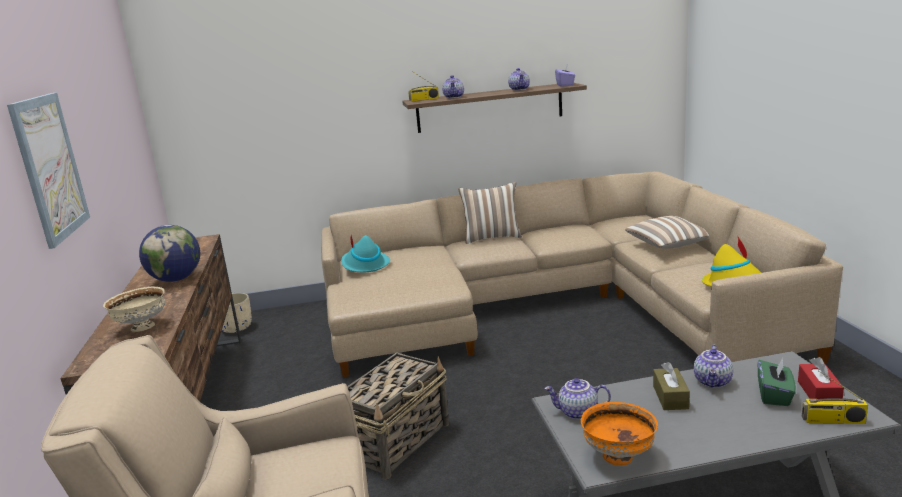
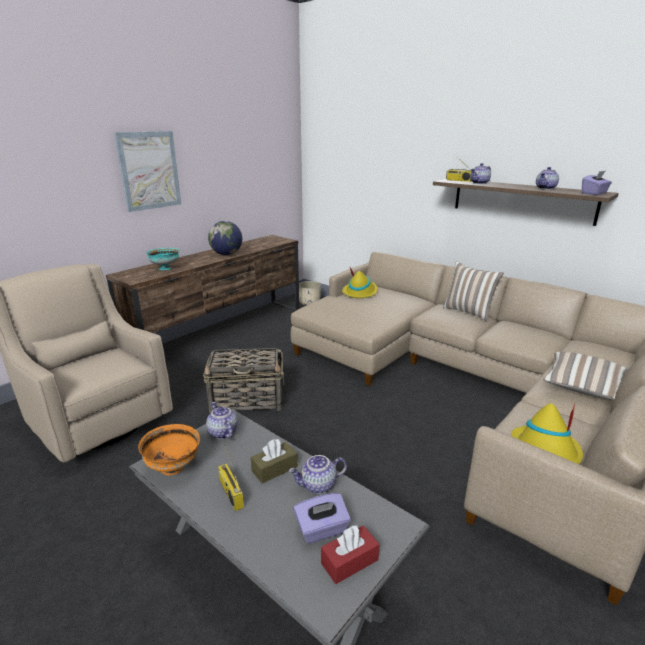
camera: 50 degrees right, 5 degrees up
beige bowl [103,287,165,332] -> turquoise bowl [146,248,179,270]
turquoise hat [341,235,390,273] -> yellow hat [342,266,377,298]
green tissue box [758,358,796,406] -> purple tissue box [294,493,351,544]
radio [802,370,868,424] -> radio moved to [218,445,244,511]

